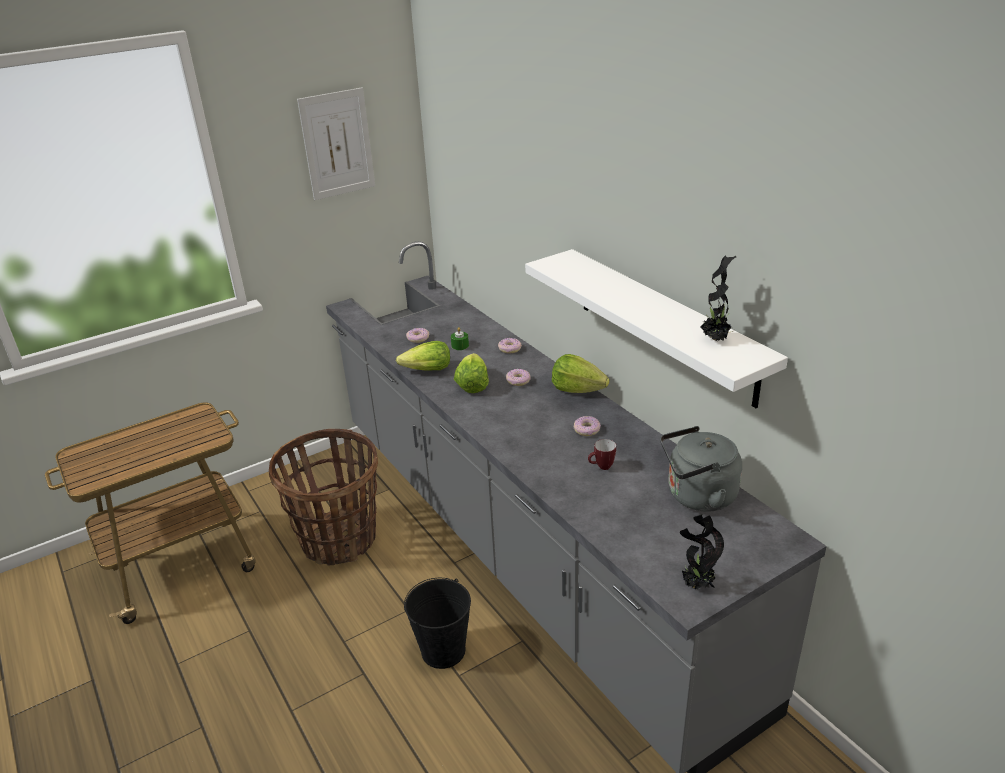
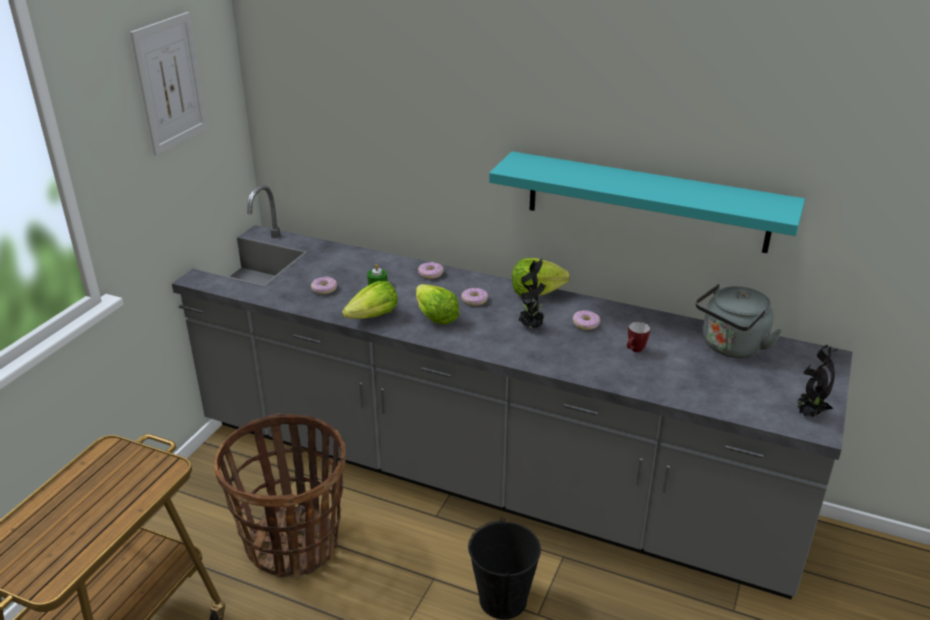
camera: 35 degrees left, 0 degrees up
white shelf [525,249,788,408] -> turquoise shelf [489,151,805,253]
potted plant [700,256,736,341] -> potted plant moved to [519,259,546,328]

